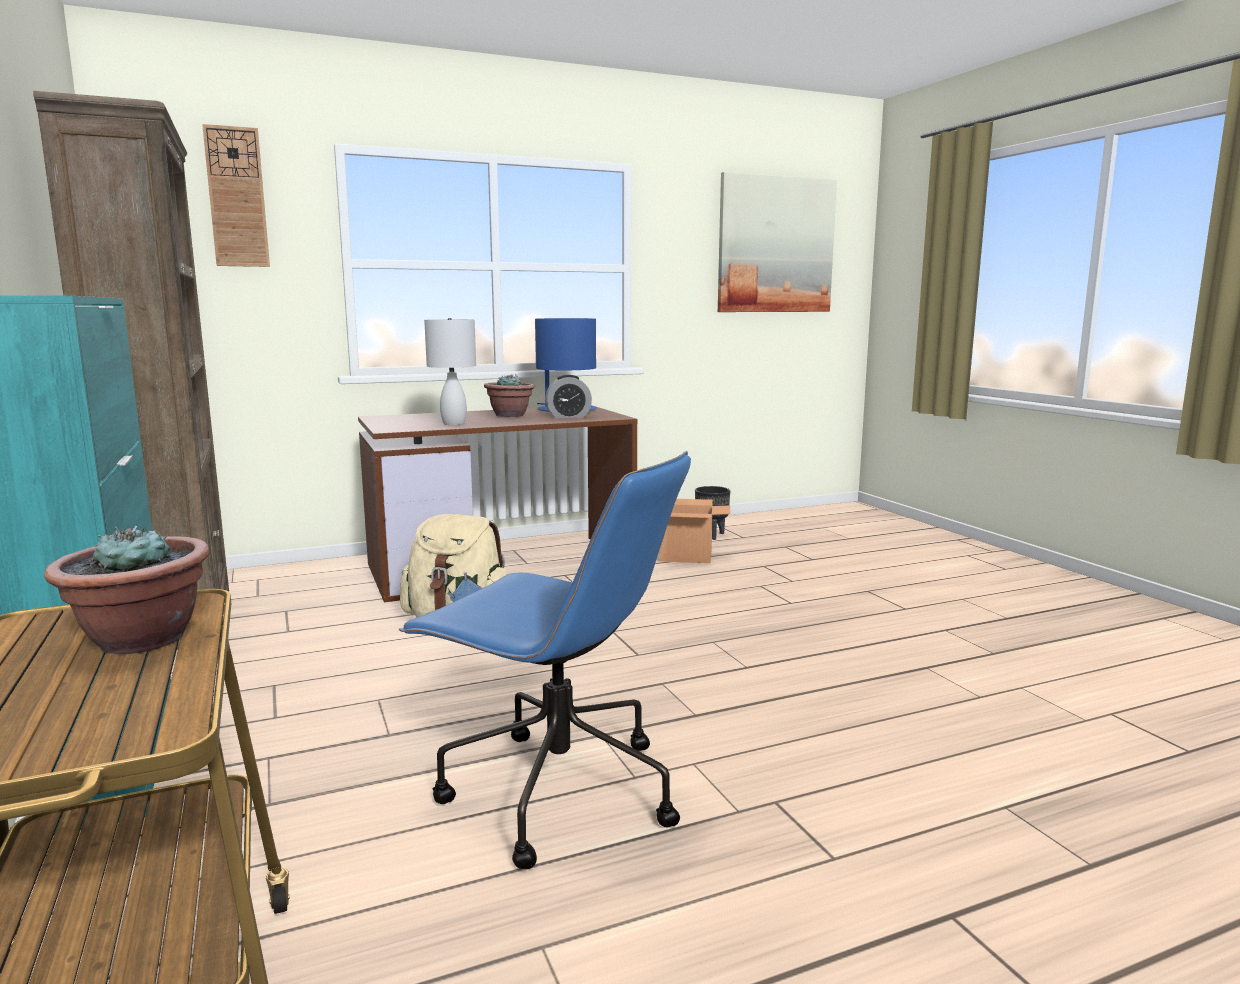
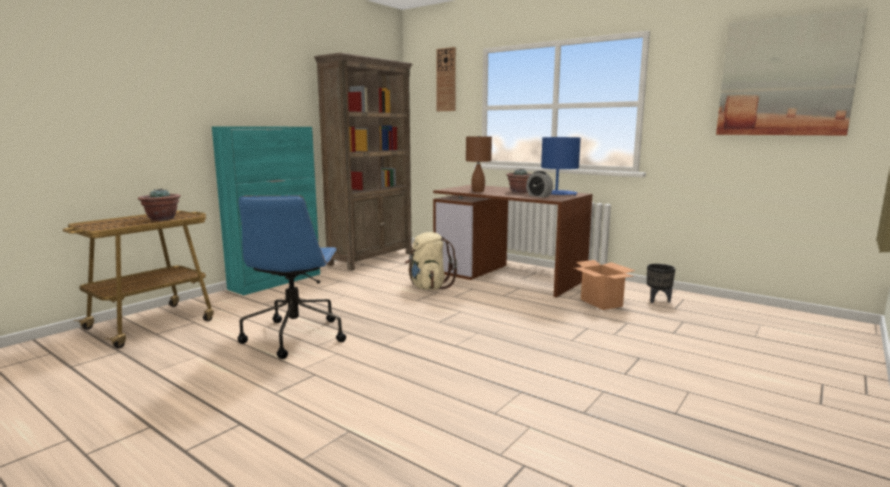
camera: 60 degrees right, 0 degrees up
white table lamp [424,318,476,425] -> brown table lamp [466,136,492,192]

